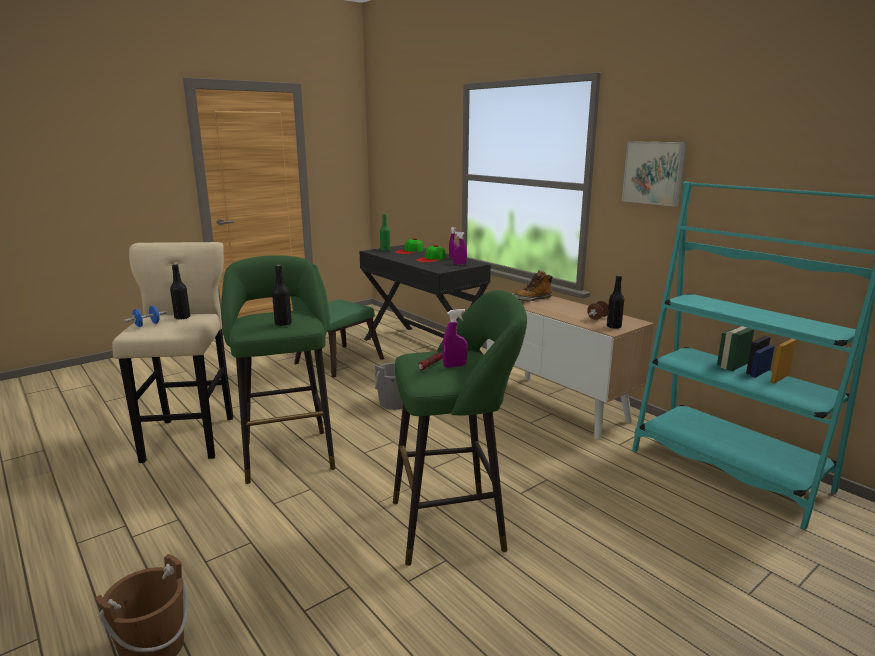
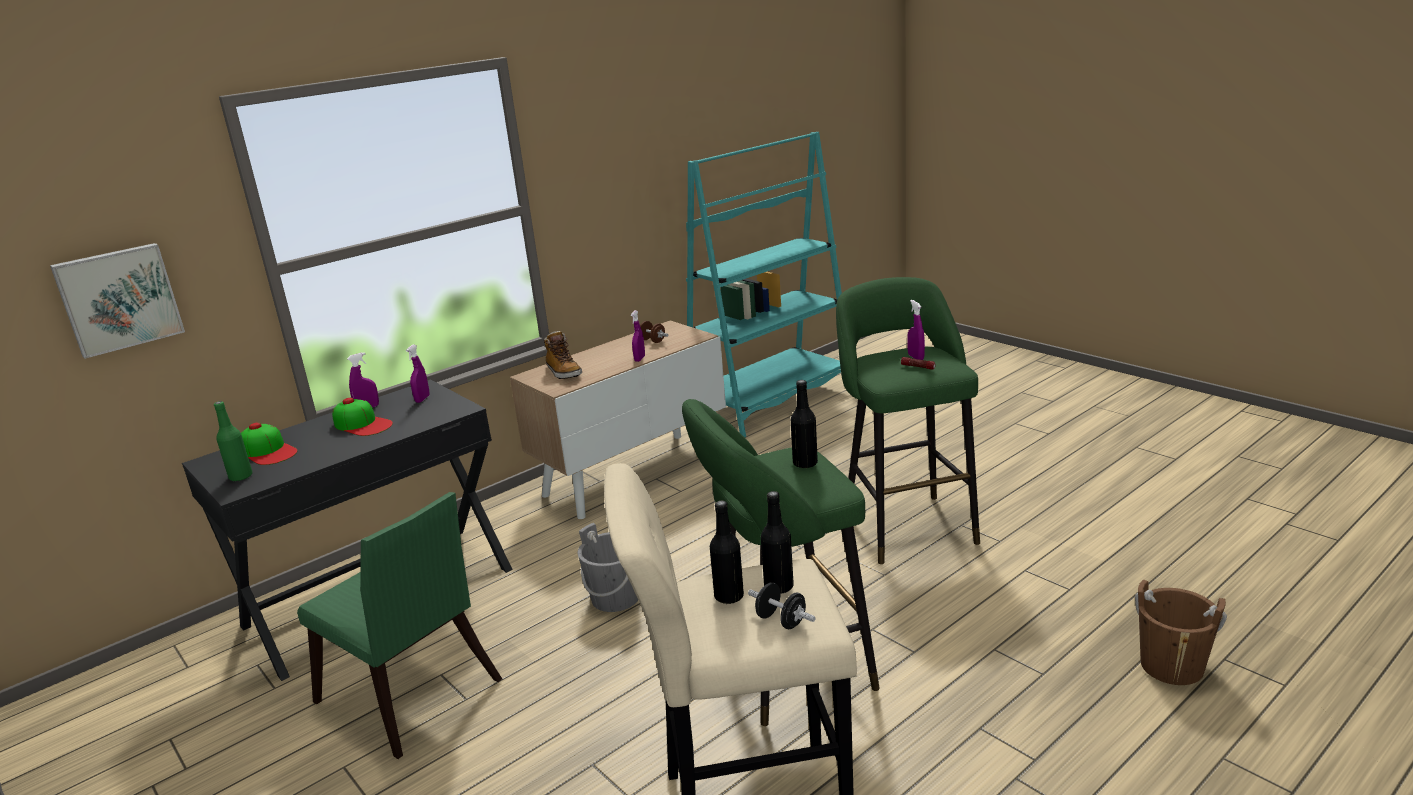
camera: 90 degrees left, 5 degrees up
blue dumbbell [124,306,167,327] -> black dumbbell [748,582,815,629]
black bottle [607,275,624,329] -> black bottle moved to [761,491,794,593]
picture [622,141,686,206] -> picture moved to [50,243,185,359]
none -> purple spray bottle [631,310,645,362]

